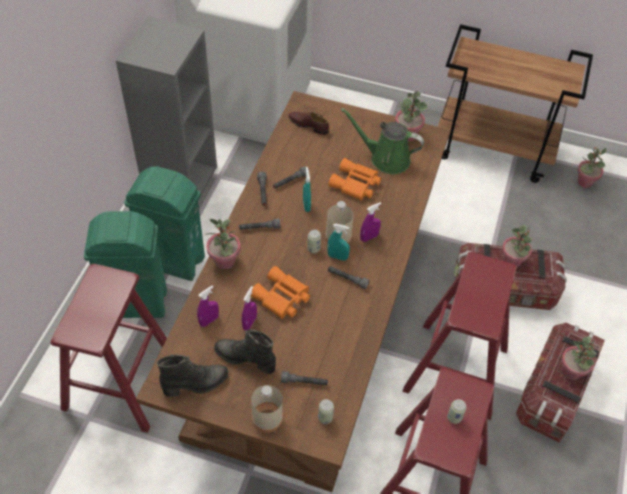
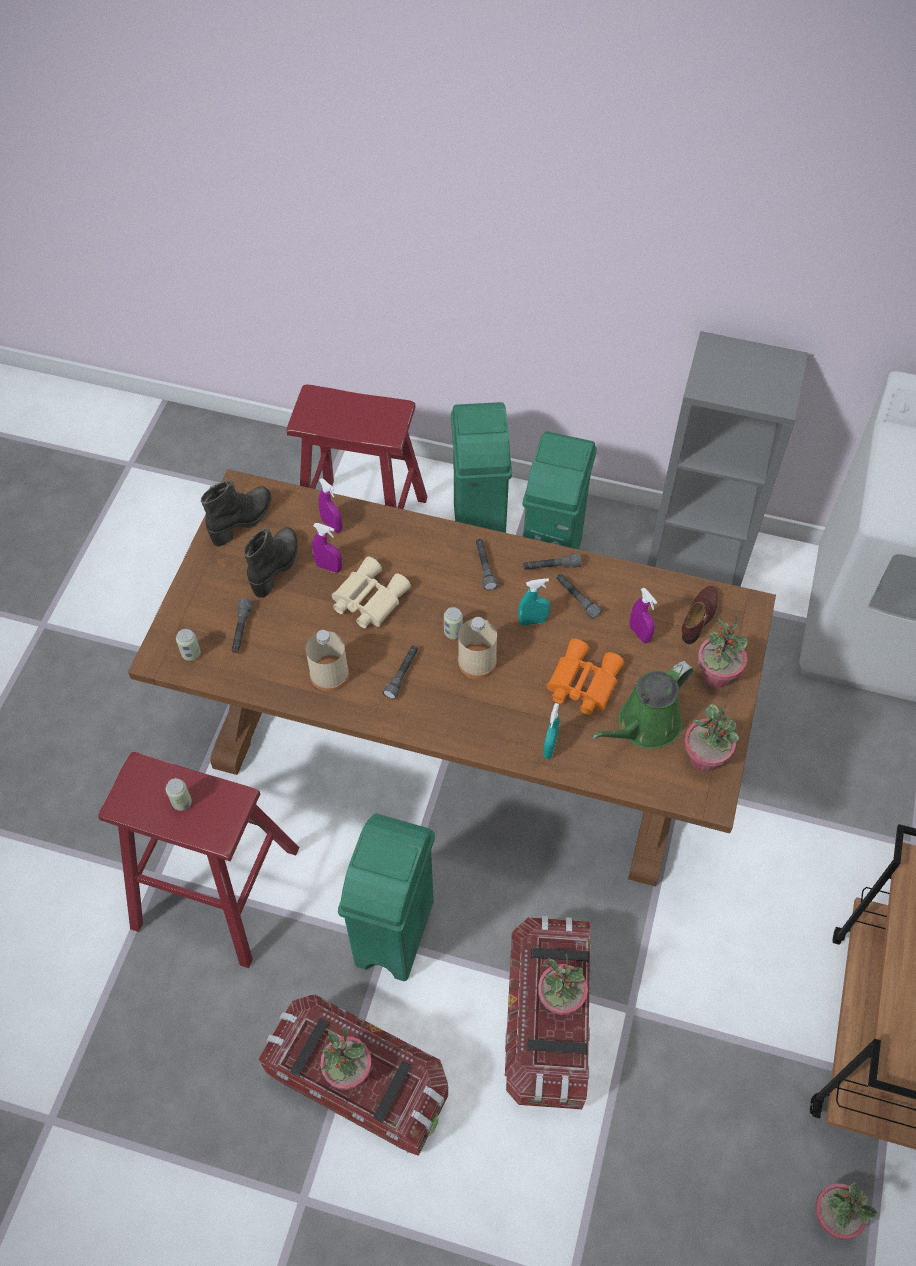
camera: 90 degrees right, 5 degrees up
black boot [157,354,228,397] -> black boot turned 120 degrees counterclockwise [201,480,272,547]
potted plant [206,219,241,269] -> potted plant moved to [697,614,748,688]
orange binoculars [251,266,310,319] -> beige binoculars [332,557,411,628]
beige bottle [251,385,283,433] -> beige bottle moved to [306,630,349,692]
turquoise spray bottle [327,224,350,261] -> turquoise spray bottle moved to [543,703,559,759]
green watering can [341,108,424,174] -> green watering can turned 150 degrees counterclockwise [591,661,693,749]
purple spray bottle [360,202,381,242] -> purple spray bottle moved to [630,588,657,643]
red stool [402,252,517,420] -> green trash can [338,814,435,981]

